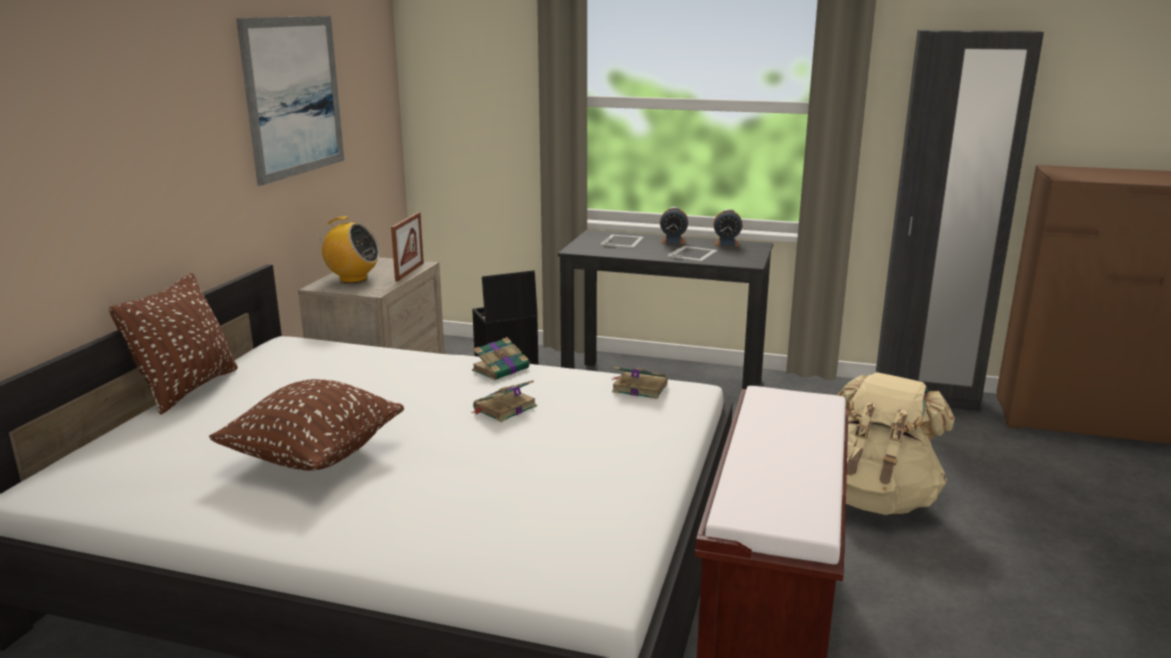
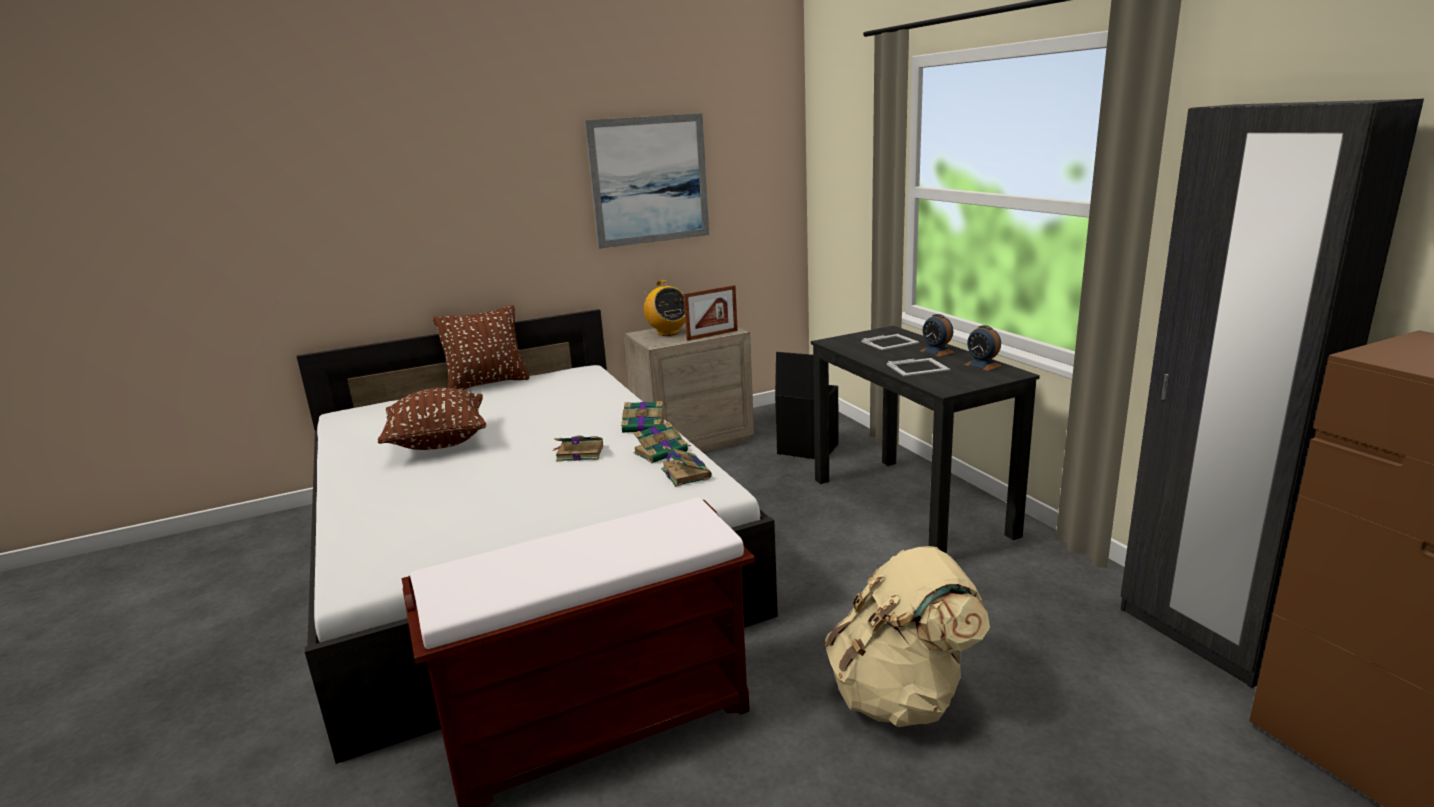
camera: 50 degrees right, 0 degrees up
none -> book [633,422,691,463]

